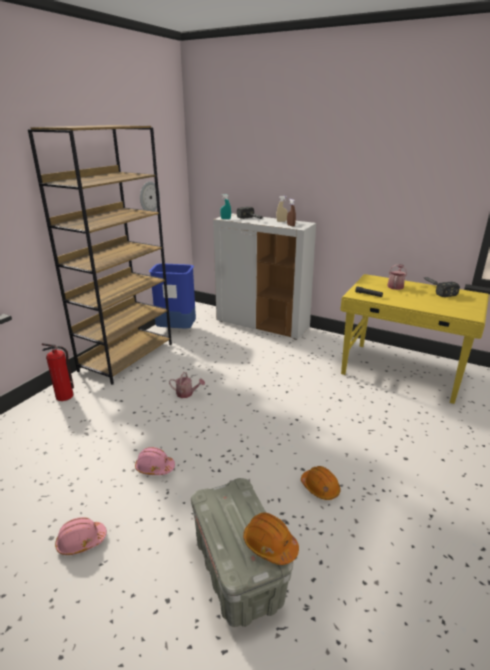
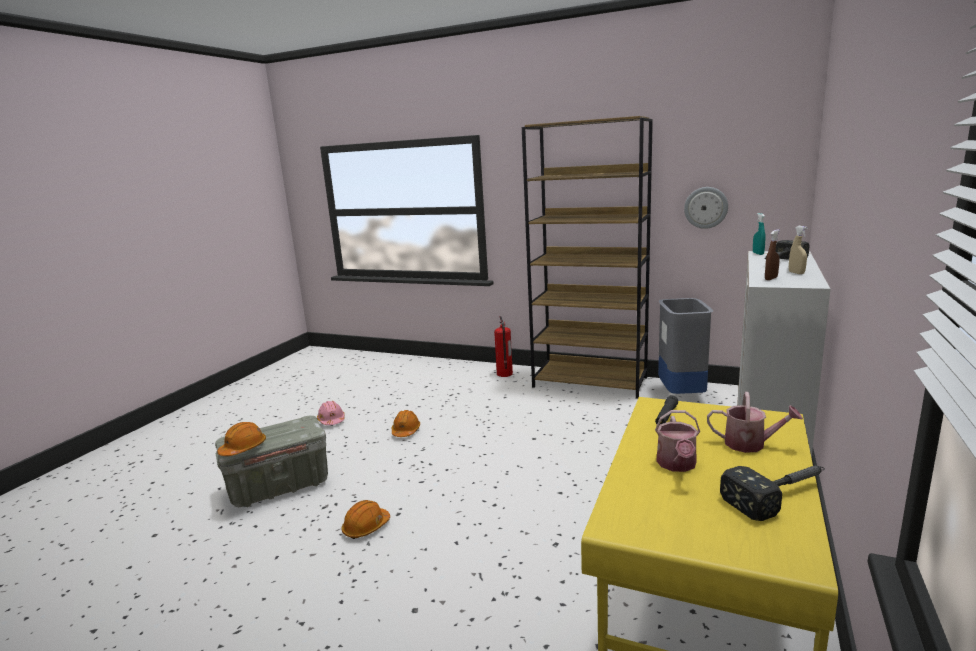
camera: 85 degrees right, 10 degrees down
pink hard hat [135,447,175,475] -> orange hard hat [392,410,420,437]
blue trash can [149,264,196,328] -> grey trash can [658,298,713,394]
watering can [169,372,205,398] -> watering can moved to [655,410,700,472]

